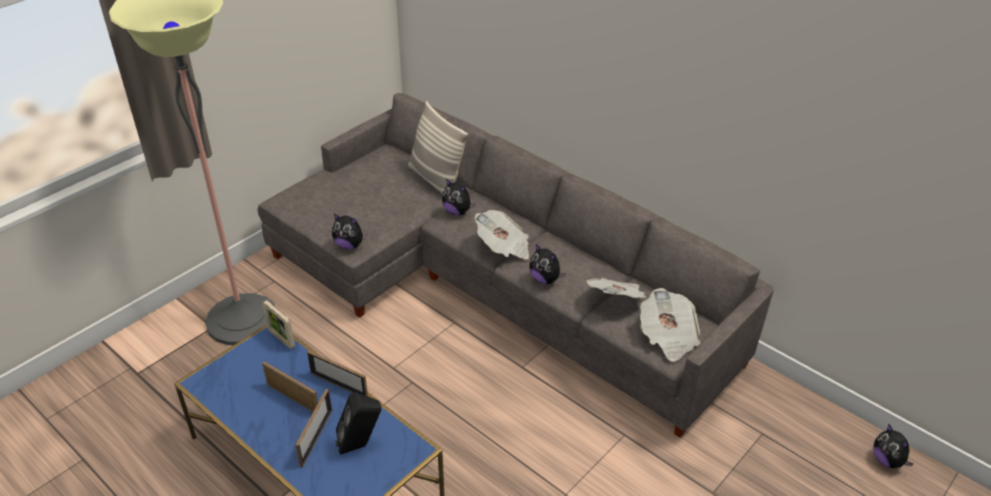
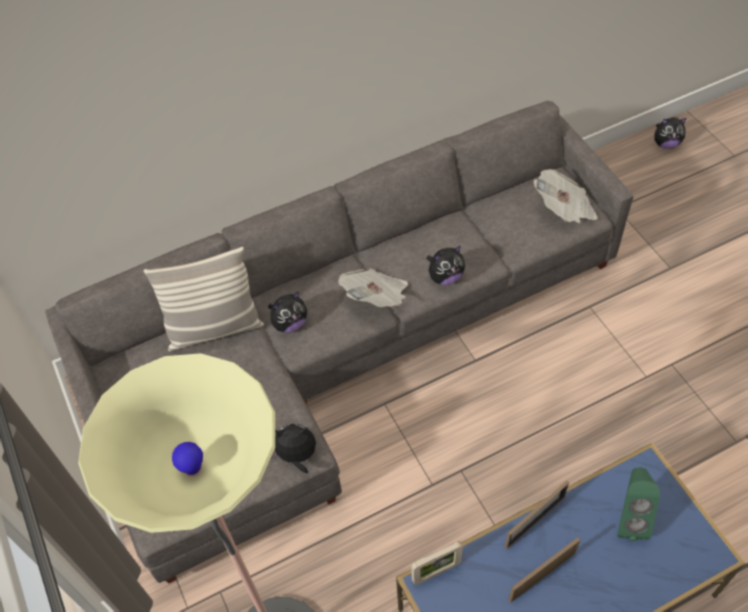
camera: 65 degrees left, 15 degrees up
picture frame [295,389,332,467] -> none
plush toy [332,214,368,249] -> plush toy turned 135 degrees counterclockwise [271,424,316,473]
black speaker [335,392,381,455] -> green speaker [617,467,660,541]
newspaper [587,278,647,298] -> none

